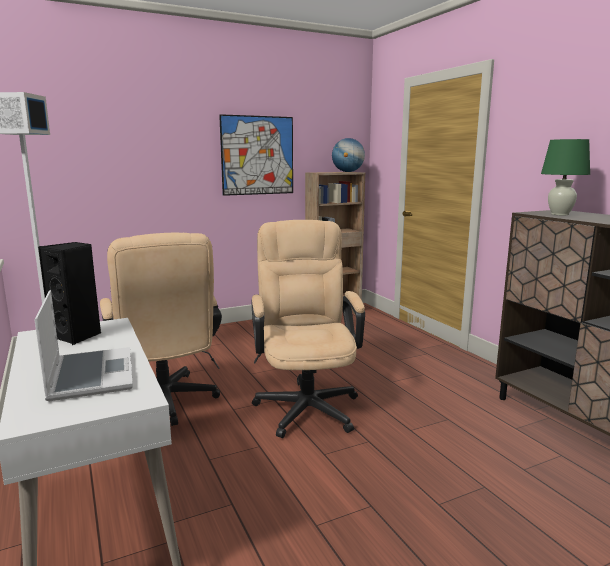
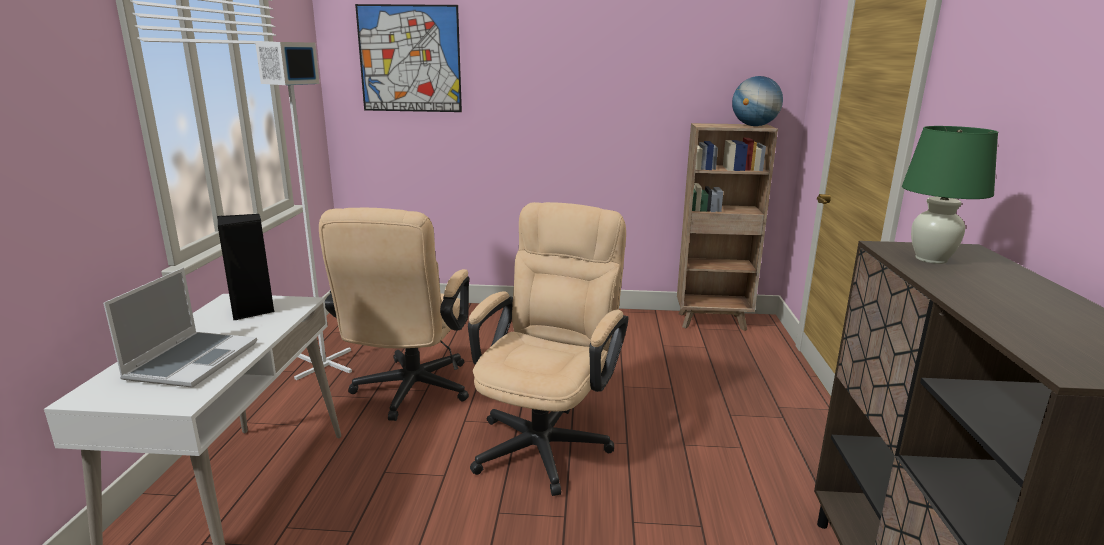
camera: 30 degrees right, 5 degrees up
picture [219,114,293,196] -> picture moved to [355,4,462,112]

